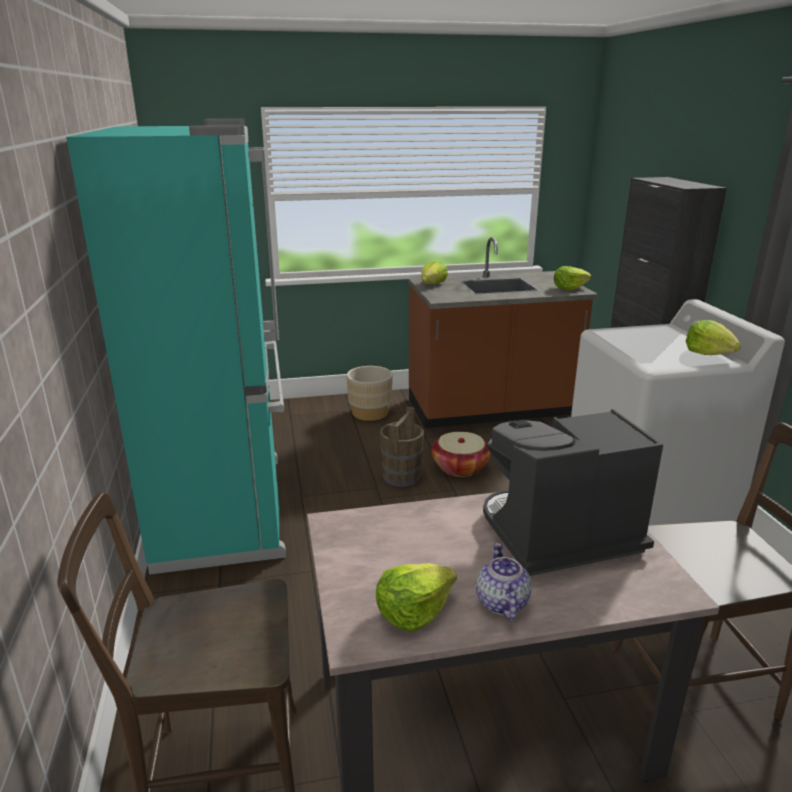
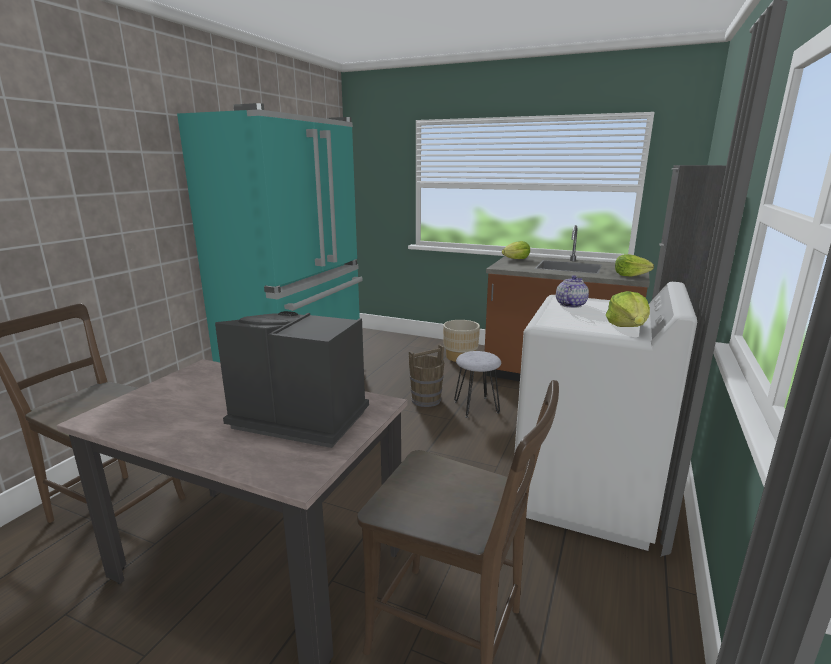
camera: 35 degrees right, 5 degrees down
lettuce [376,563,457,632] -> none
basket [431,432,491,477] -> grey stool [454,351,501,418]
teapot [476,543,531,620] -> teapot moved to [556,275,589,308]

